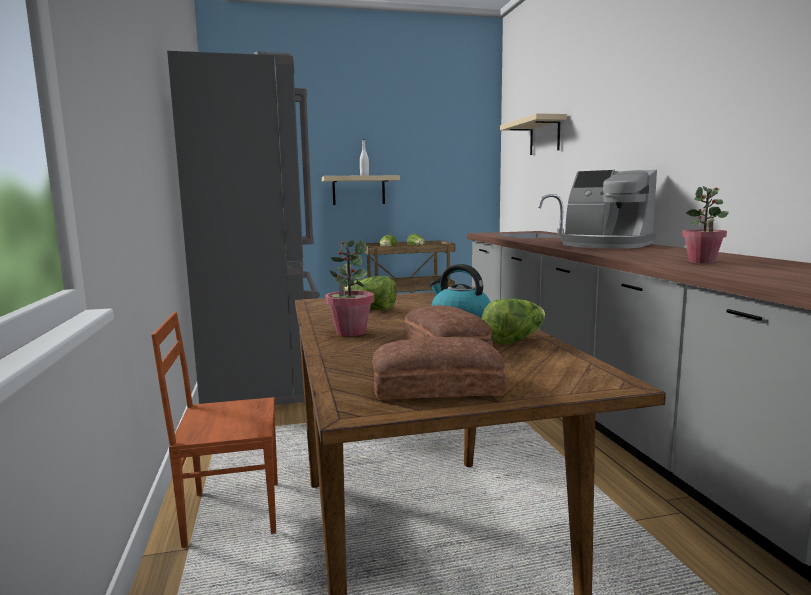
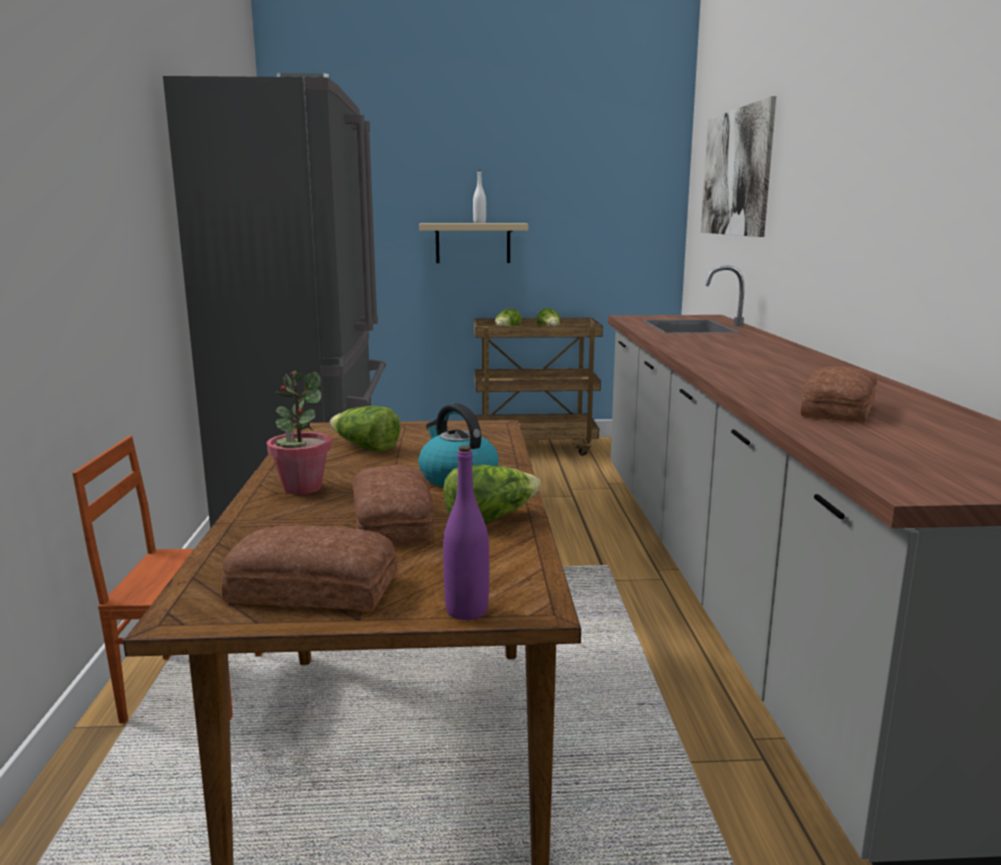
camera: 10 degrees right, 5 degrees up
beige shelf [500,113,567,155] -> picture [701,96,776,237]
coffee machine [560,170,657,249] -> none
potted plant [682,186,729,264] -> bread [801,366,877,423]
none -> purple bottle [443,446,489,620]

